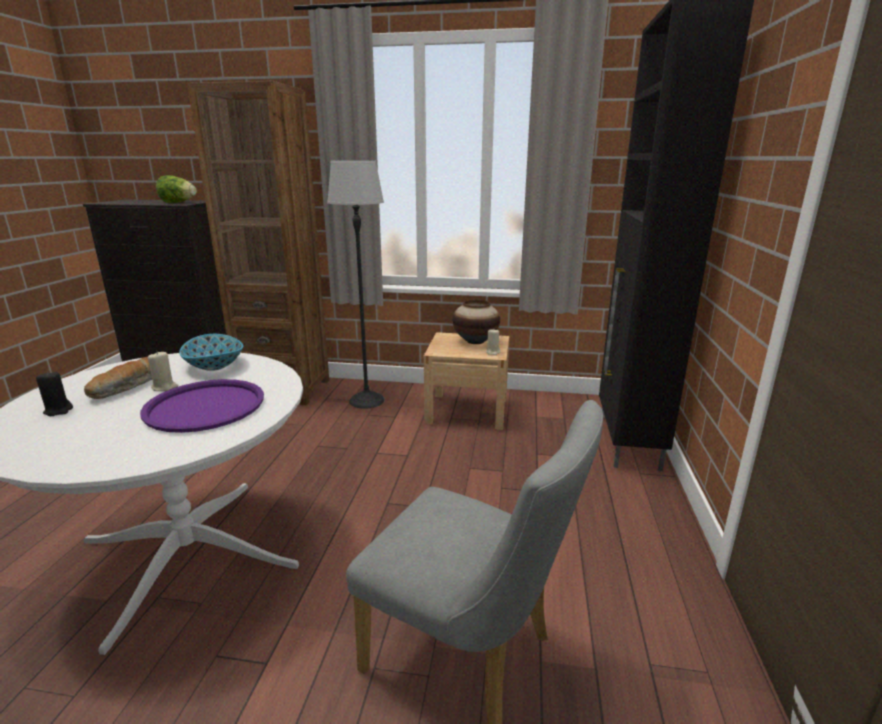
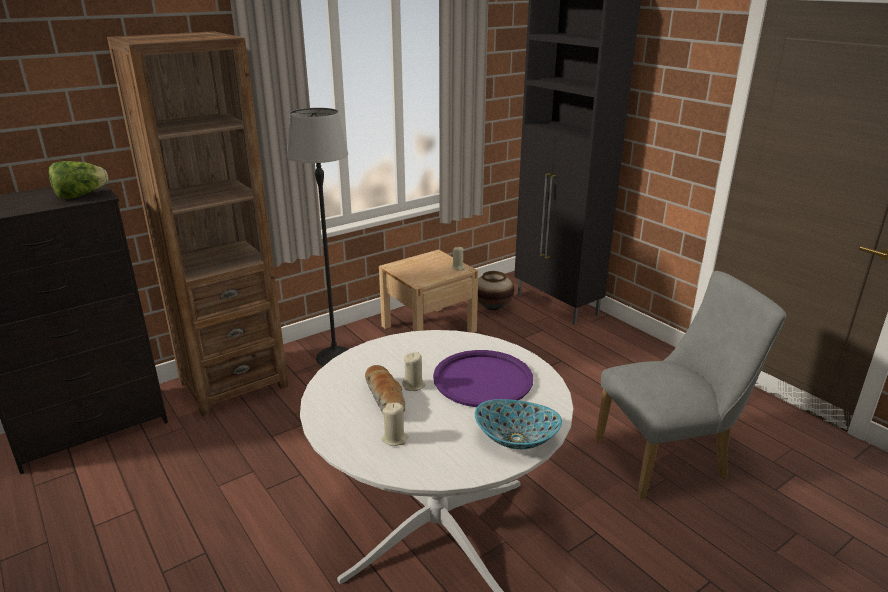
camera: 45 degrees left, 5 degrees up
black candle [36,371,73,416] -> beige candle [382,403,409,446]
bowl [179,334,243,371] -> bowl moved to [475,399,562,449]
vase [452,299,500,344] -> vase moved to [478,271,514,310]

